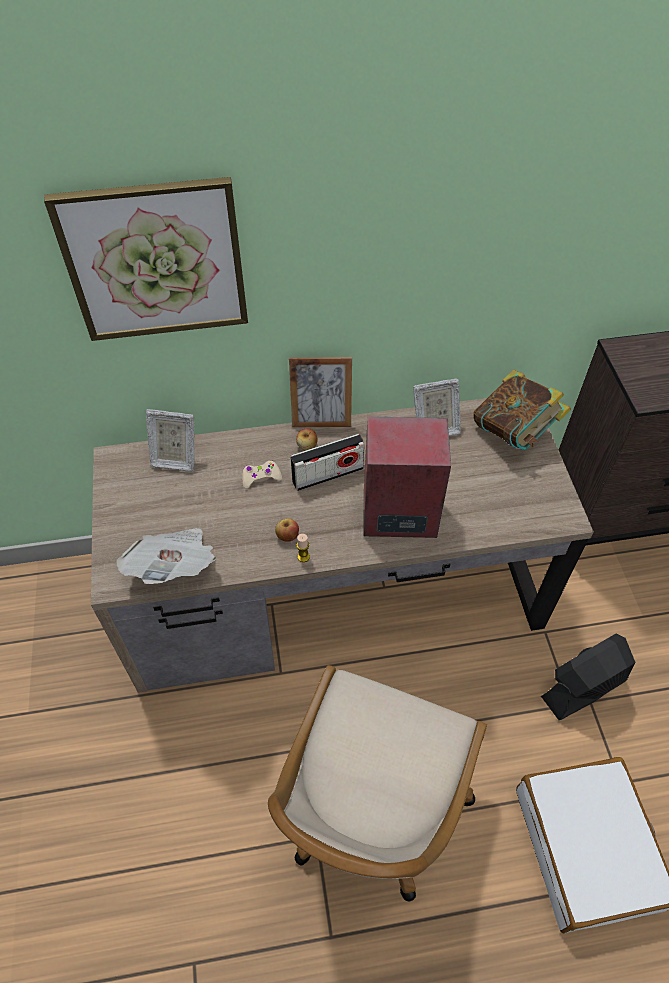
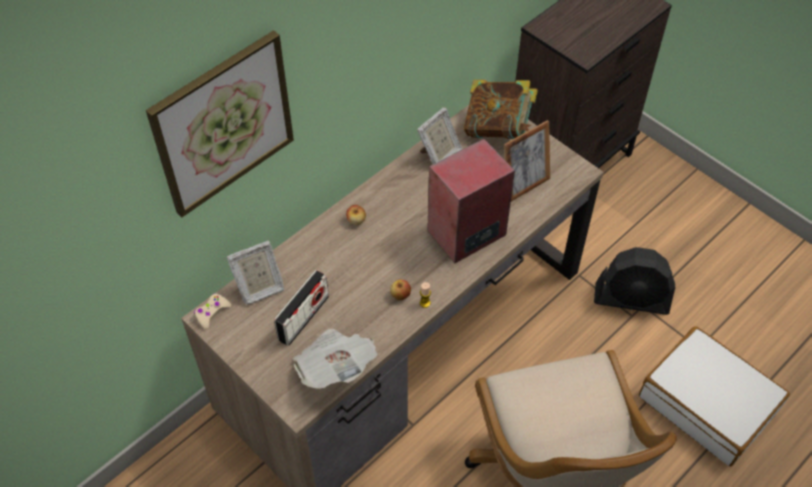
camera: 35 degrees left, 0 degrees up
beige game controller [242,460,282,489] -> beige game controller moved to [194,294,231,329]
picture frame [289,357,352,427] -> picture frame moved to [504,120,550,201]
radio [290,434,365,491] -> radio moved to [274,270,329,346]
black fan [541,634,635,720] -> black fan turned 105 degrees counterclockwise [594,247,675,315]

